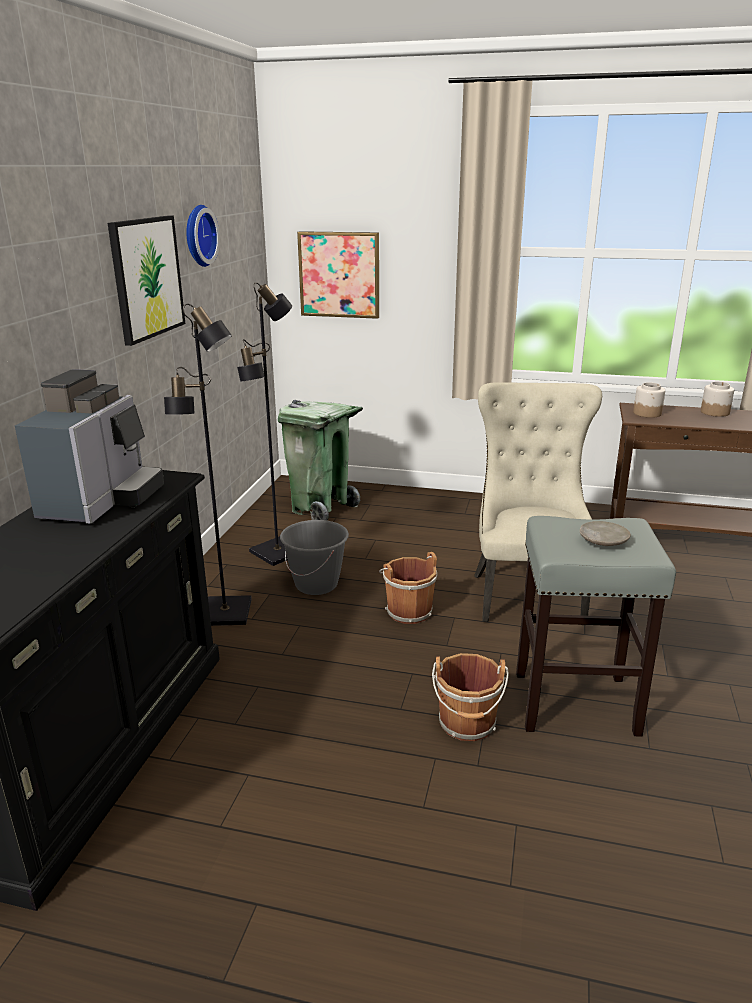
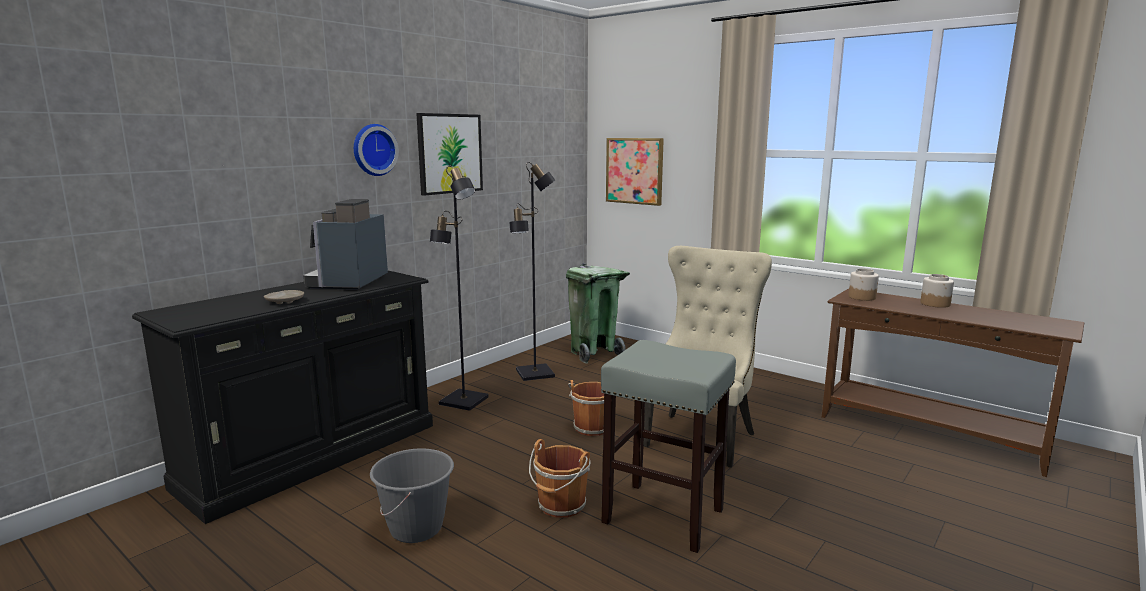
camera: 25 degrees right, 10 degrees down
coffee machine [15,369,164,524] -> coffee machine turned 150 degrees clockwise [303,199,388,290]
wall clock [186,205,220,267] -> wall clock moved to [354,124,399,176]
grey bucket [280,520,349,595] -> grey bucket moved to [370,449,454,543]
beige plate [579,521,631,546] -> beige plate moved to [264,290,304,304]

